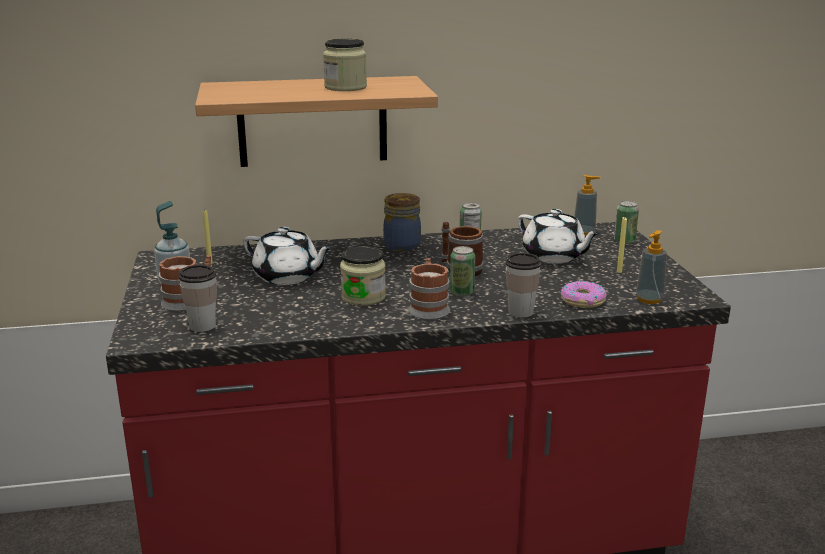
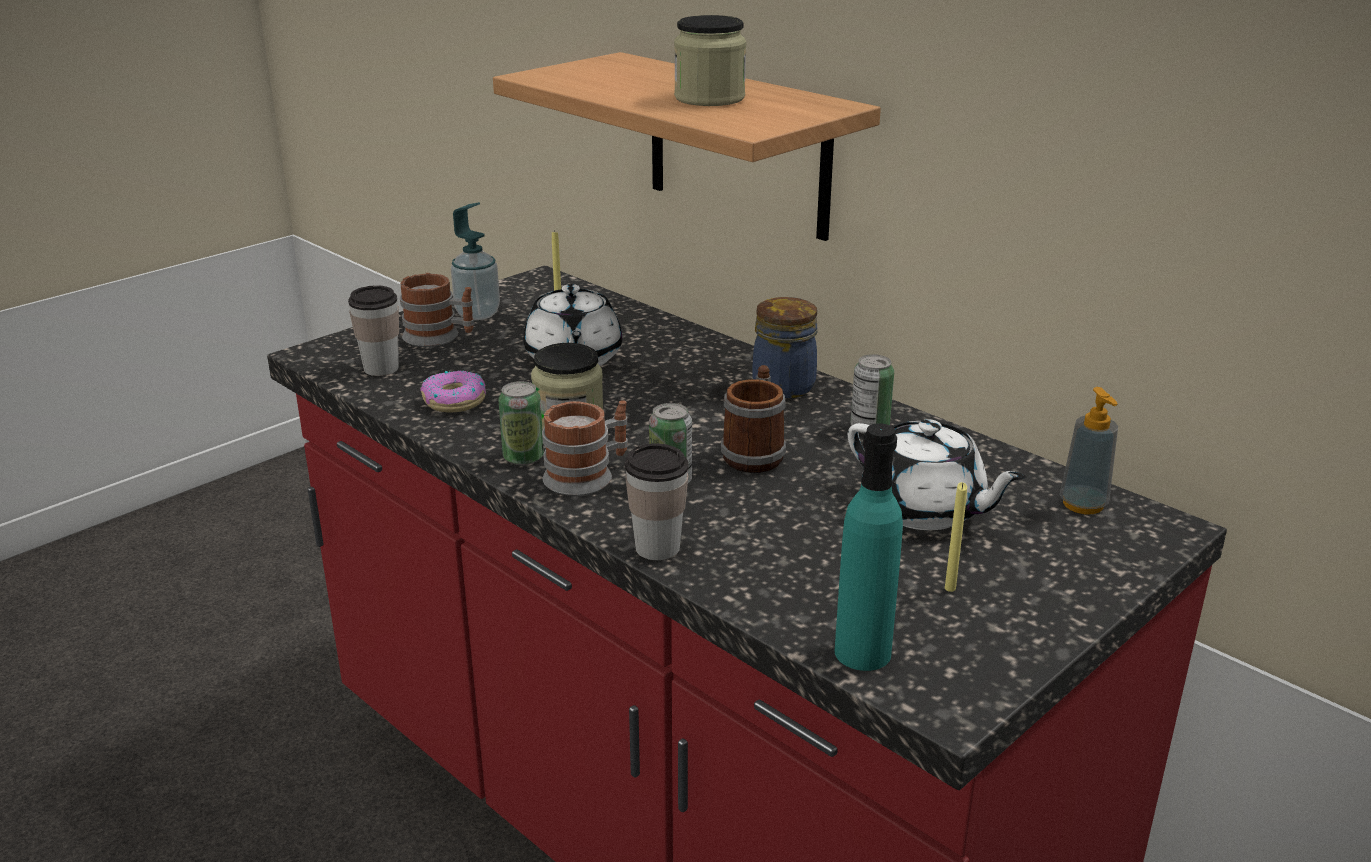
camera: 55 degrees right, 5 degrees up
white teapot [518,209,601,264] -> white teapot turned 60 degrees counterclockwise [848,419,1027,530]
donut [561,281,606,308] -> donut moved to [420,370,486,413]
can [614,201,639,244] -> can moved to [499,381,544,465]
soap dispenser [636,230,667,304] -> turquoise bottle [835,423,903,671]

